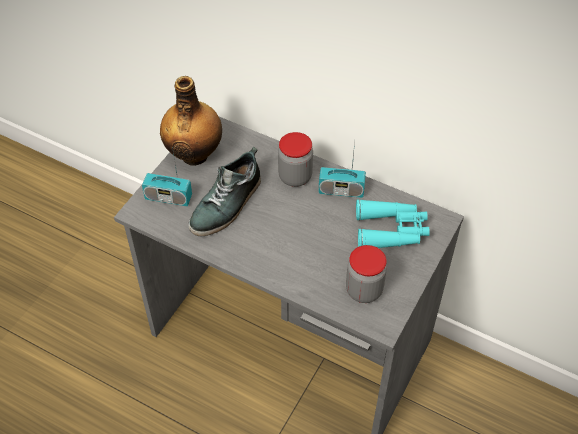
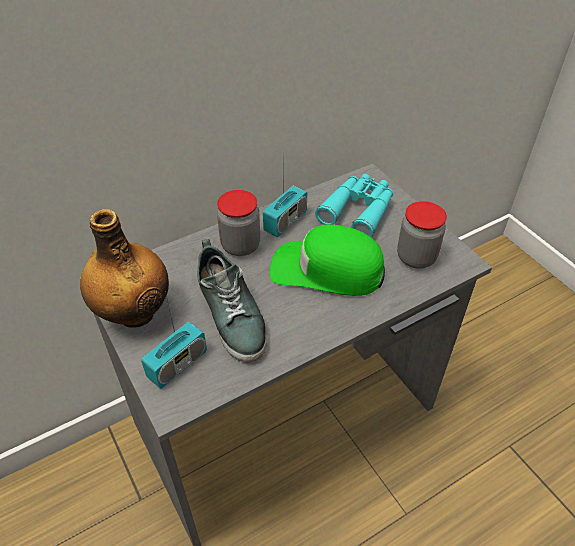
camera: 60 degrees left, 5 degrees down
none -> green cap [269,225,385,296]

